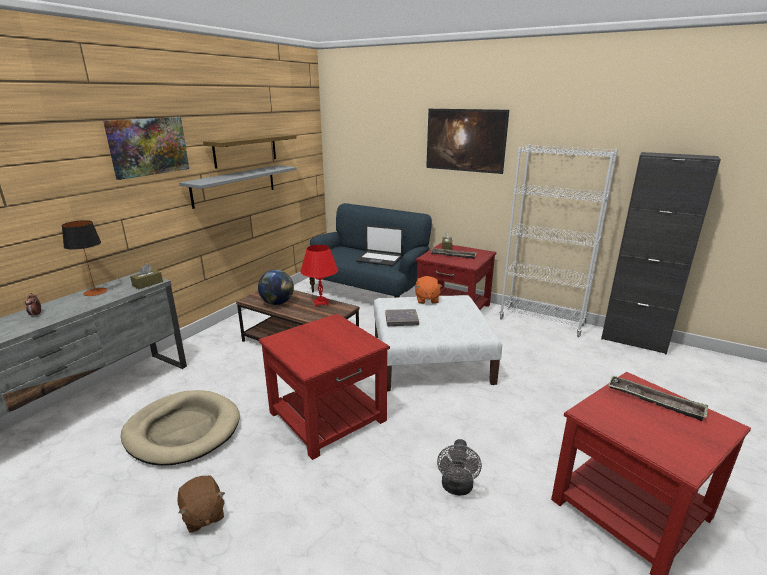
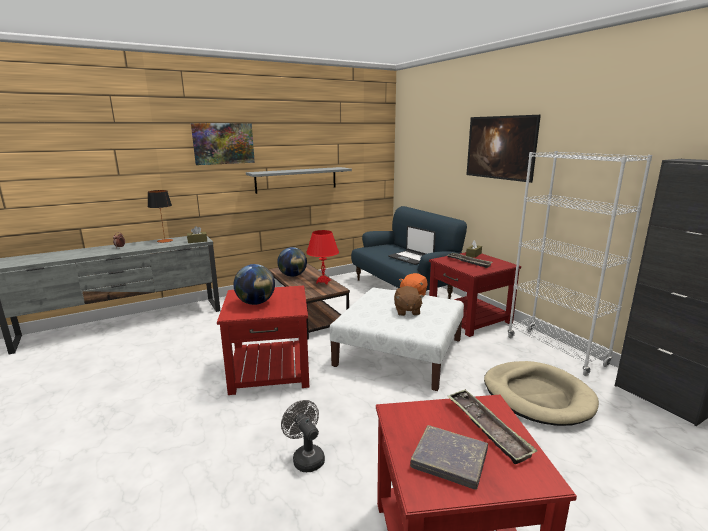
camera: 30 degrees right, 5 degrees down
beige dog bed [121,390,240,466] -> beige dog bed moved to [484,361,599,426]
brown plush toy [177,476,225,533] -> brown plush toy moved to [394,286,424,316]
shelf [203,134,296,169] -> none
grey book [385,309,419,326] -> grey book moved to [410,425,488,490]
grey fan [437,439,482,495] -> grey fan turned 105 degrees clockwise [281,400,325,472]
none -> globe [234,264,275,305]

